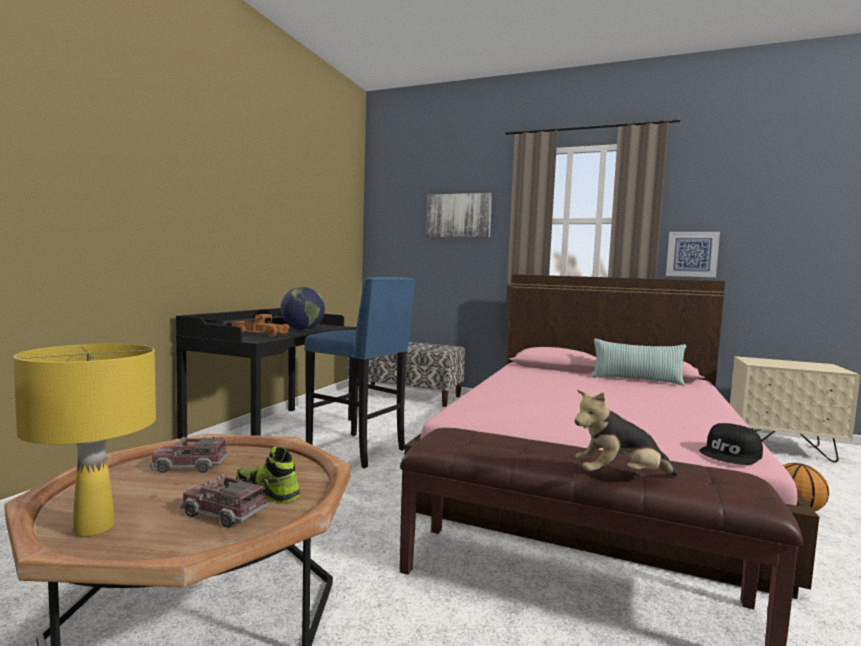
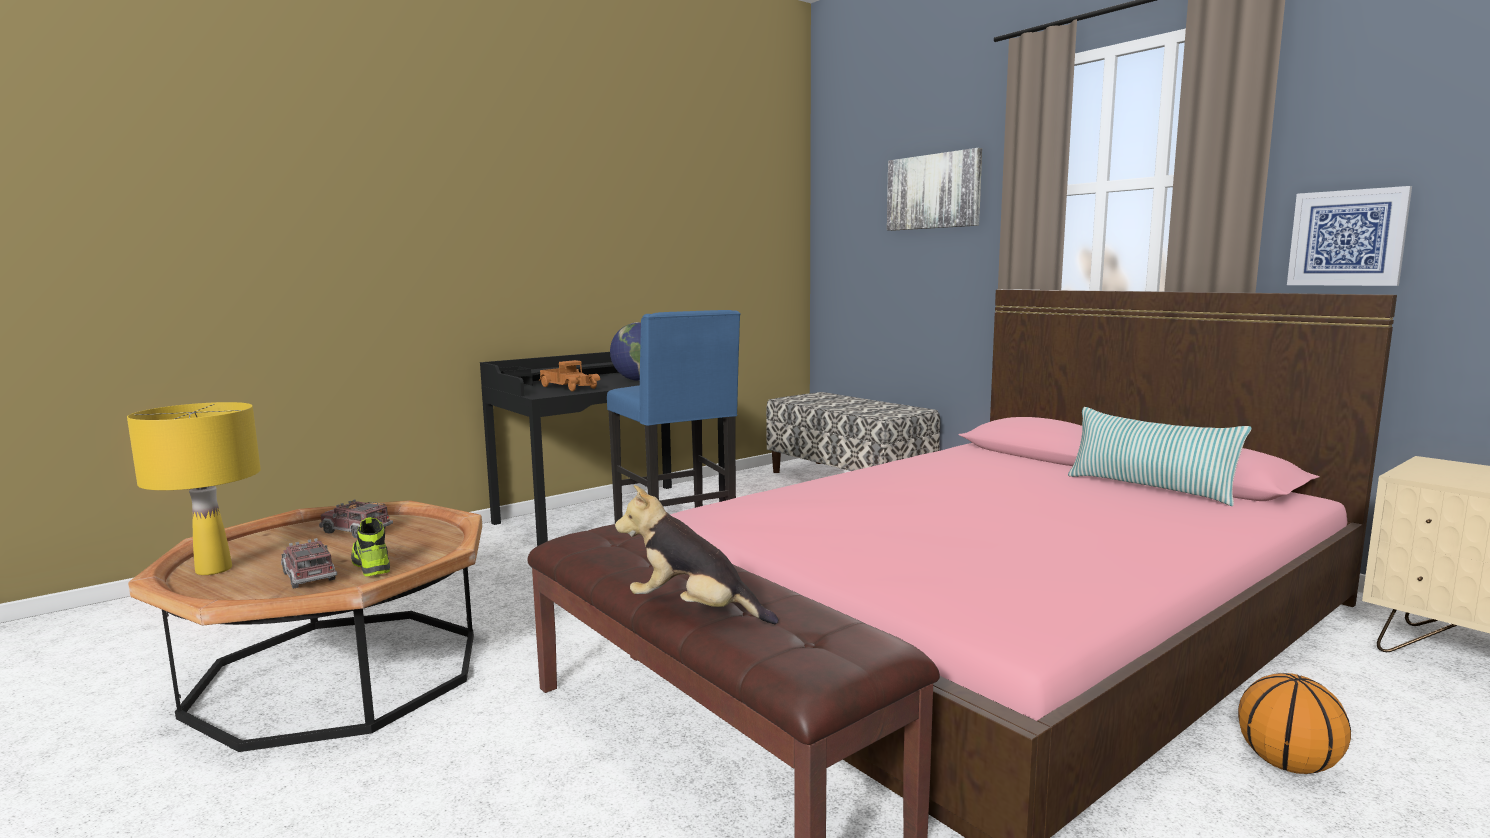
camera: 30 degrees right, 5 degrees up
black cap [699,423,763,465] -> none

